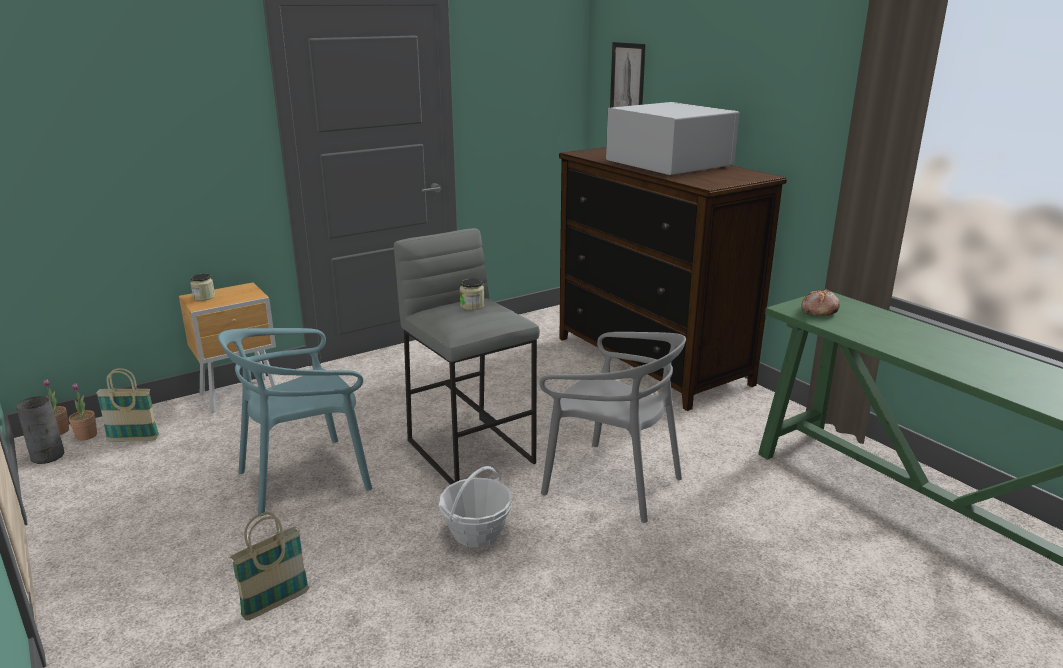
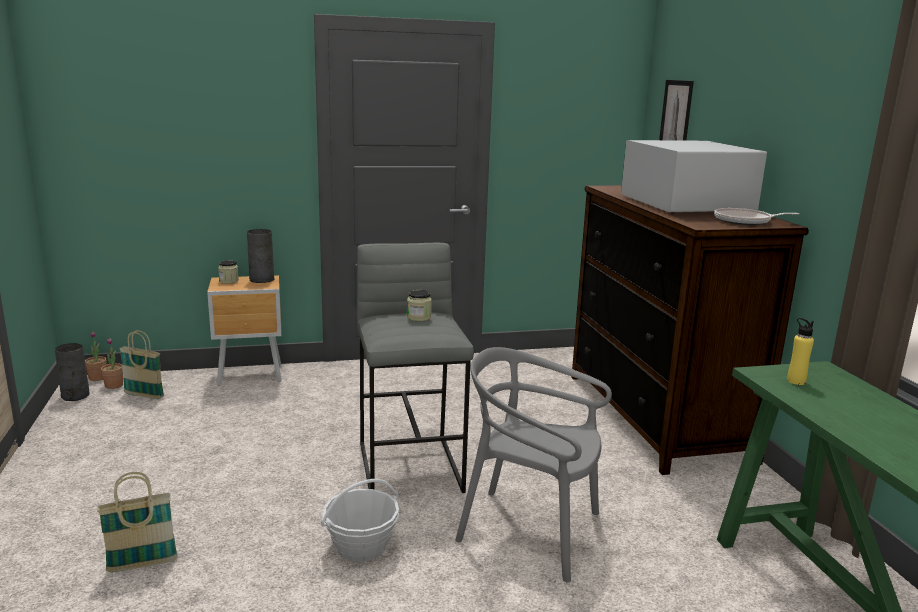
camera: 20 degrees right, 5 degrees down
turquoise chair [218,328,372,516] -> none
grey chair [539,332,686,523] -> grey chair turned 150 degrees clockwise [455,347,612,583]
bread [801,289,840,315] -> yellow bottle [787,318,814,385]
none -> grey vase [247,229,275,283]
none -> frying pan [714,208,799,225]

